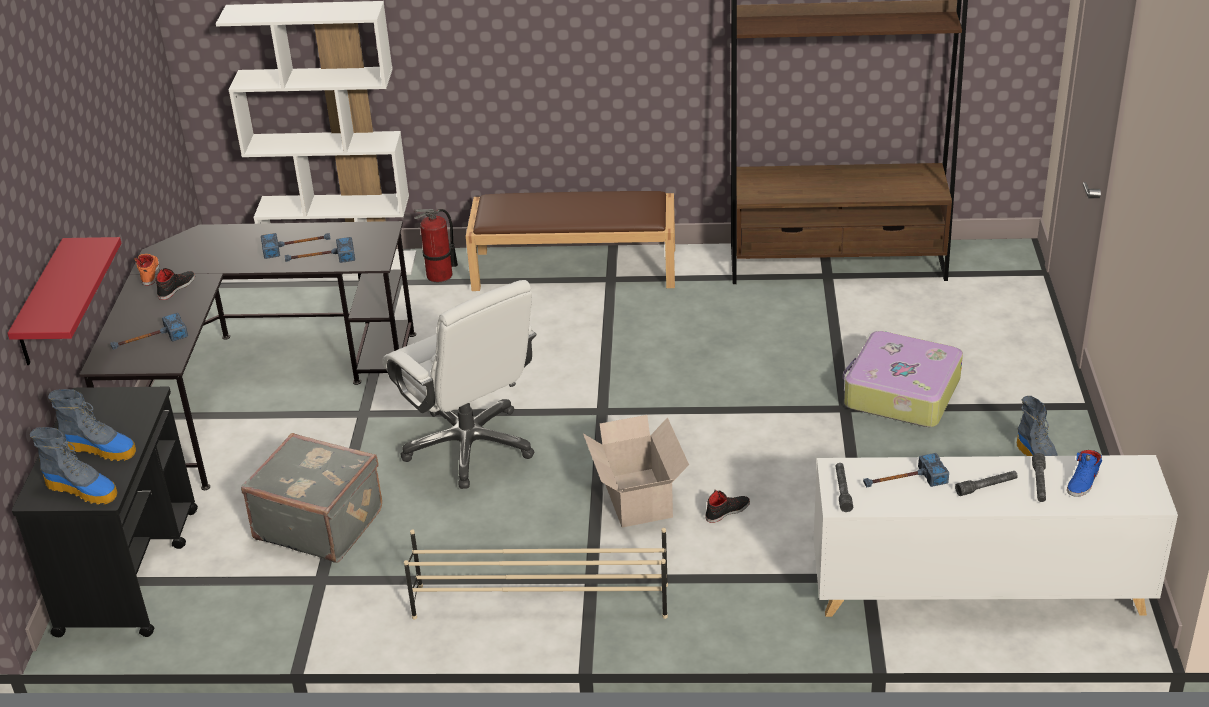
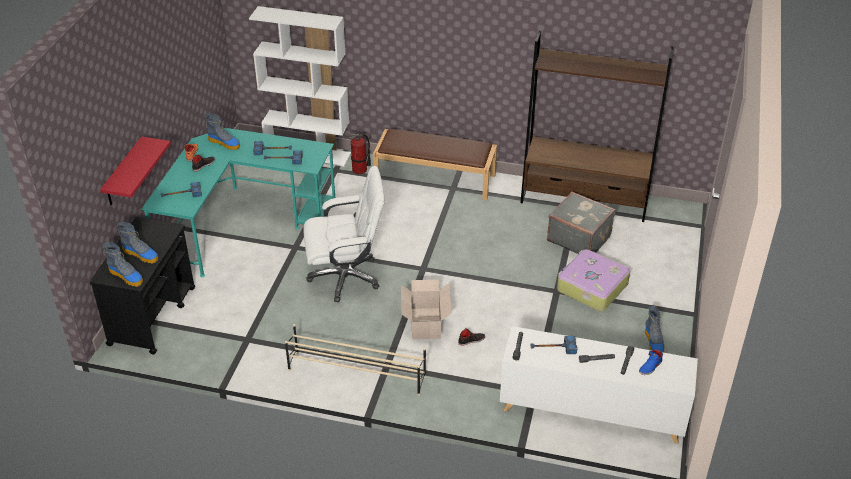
camera: 10 degrees right, 5 degrees up
black desk [79,221,416,490] -> turquoise desk [142,128,335,277]
grey suitcase [241,433,382,562] -> grey suitcase moved to [547,191,616,254]
white office chair [383,280,537,489] -> white office chair turned 75 degrees counterclockwise [303,166,385,302]
none -> boot [205,113,240,150]

